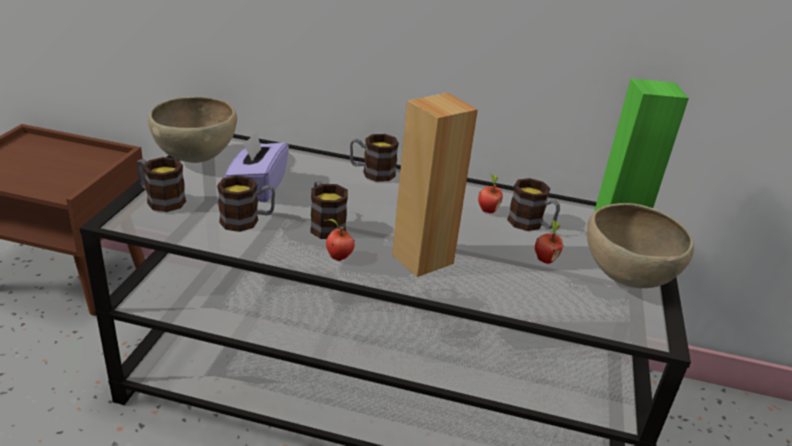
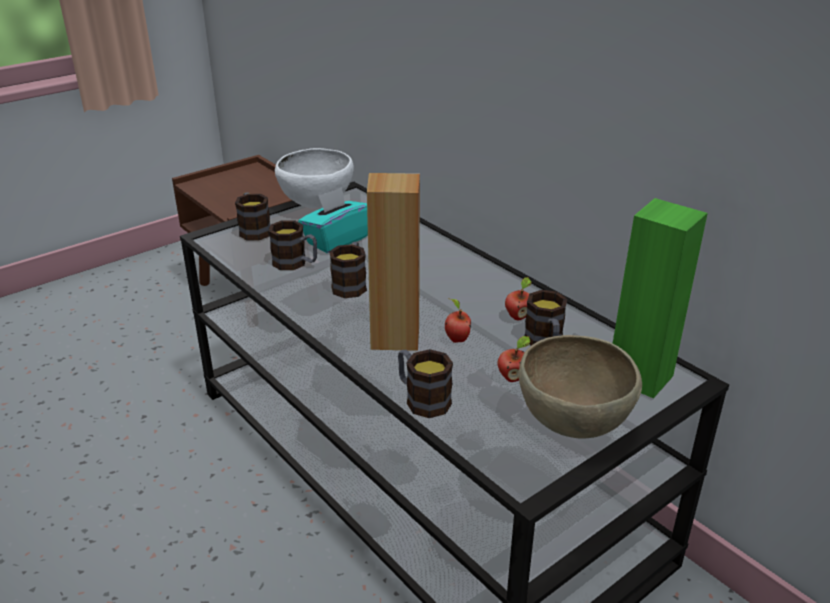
camera: 40 degrees right, 0 degrees up
brown bowl [148,97,237,163] -> white bowl [275,148,354,209]
purple tissue box [225,132,289,202] -> turquoise tissue box [298,187,368,253]
apple [325,219,355,261] -> apple moved to [445,298,471,343]
mug [350,134,399,182] -> mug moved to [398,349,453,418]

